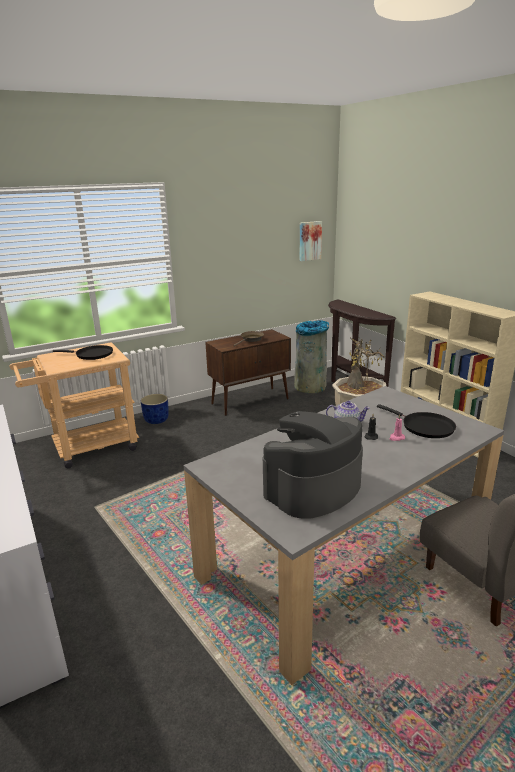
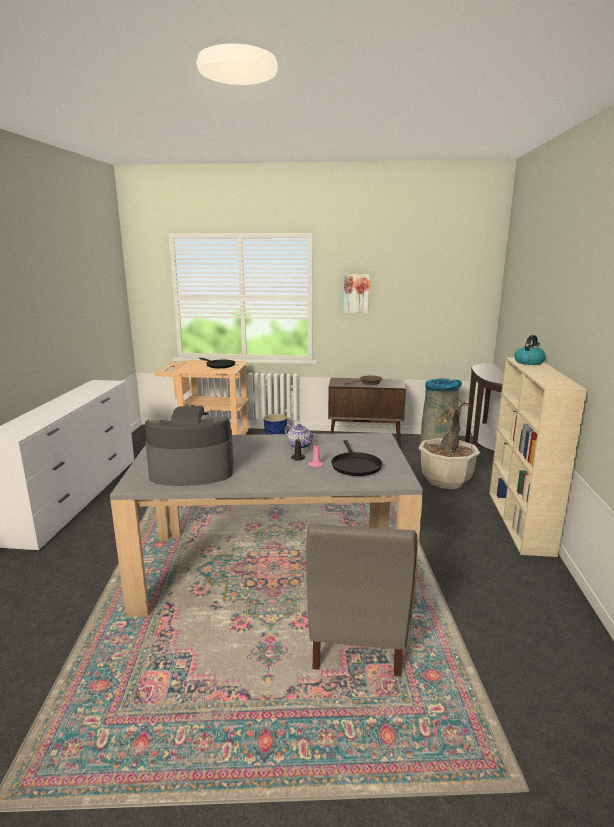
camera: 35 degrees right, 5 degrees down
picture [299,221,322,261] -> picture moved to [344,274,370,313]
none -> kettle [514,335,546,365]

